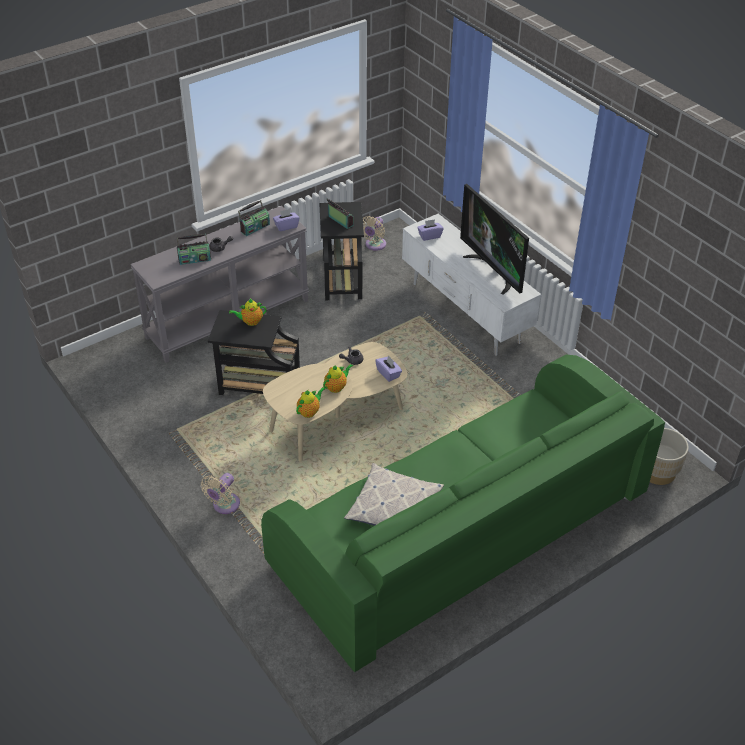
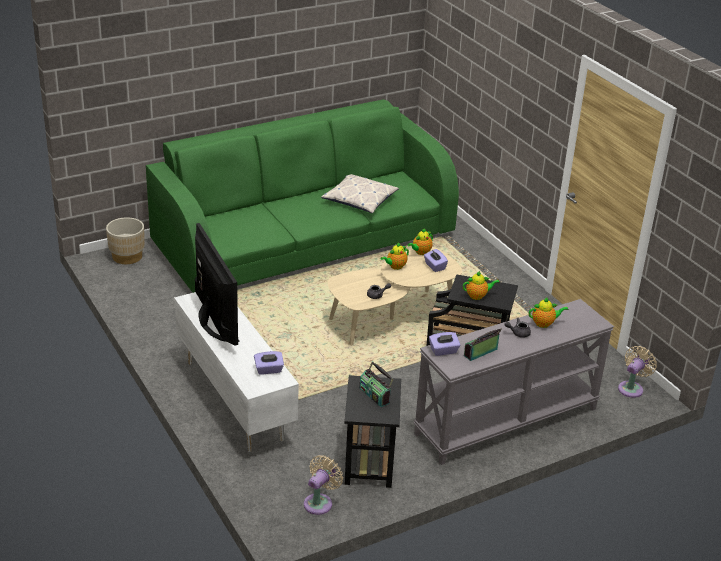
camera: 175 degrees left, 10 degrees down
radio [177,234,211,265] -> teapot [529,297,568,328]
beige fan [201,473,240,514] -> beige fan moved to [618,346,657,398]
purple tissue box [375,355,402,382] -> purple tissue box moved to [424,249,448,272]

